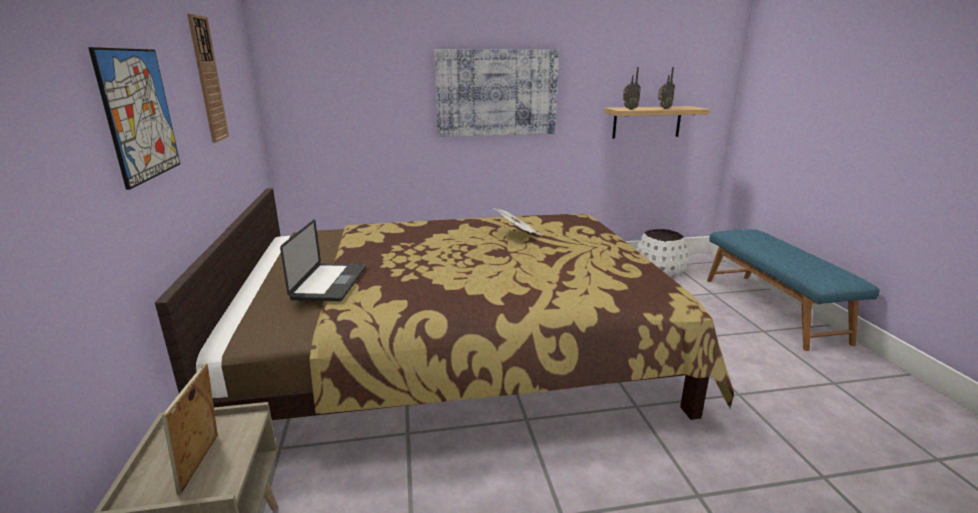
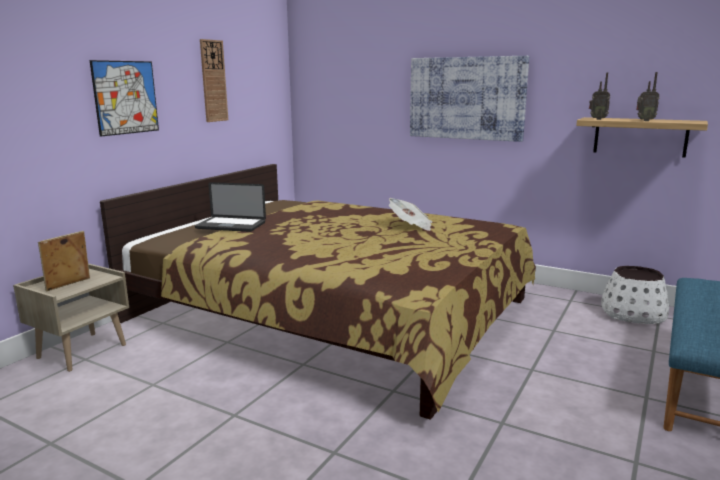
camera: 40 degrees right, 5 degrees down
laptop [280,219,366,301] -> laptop turned 60 degrees clockwise [195,182,266,232]

